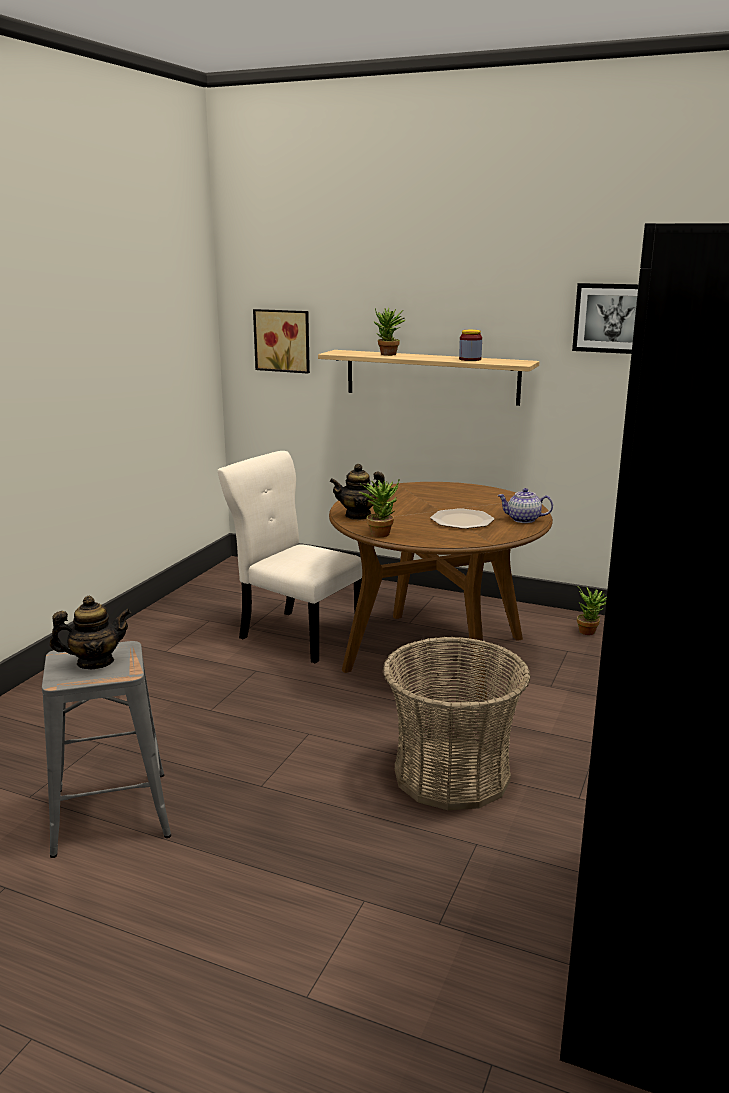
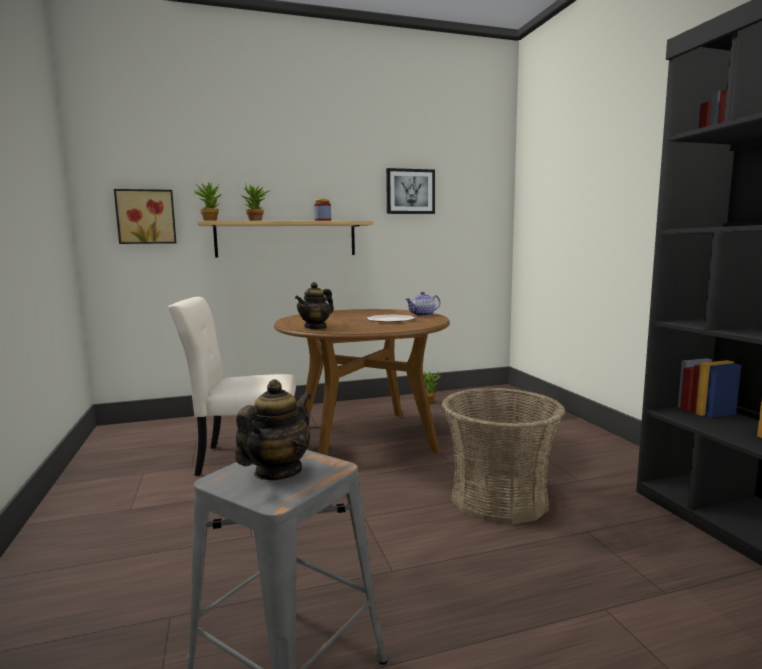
camera: 40 degrees left, 10 degrees down
potted plant [360,479,400,537] -> potted plant moved to [194,182,222,221]

